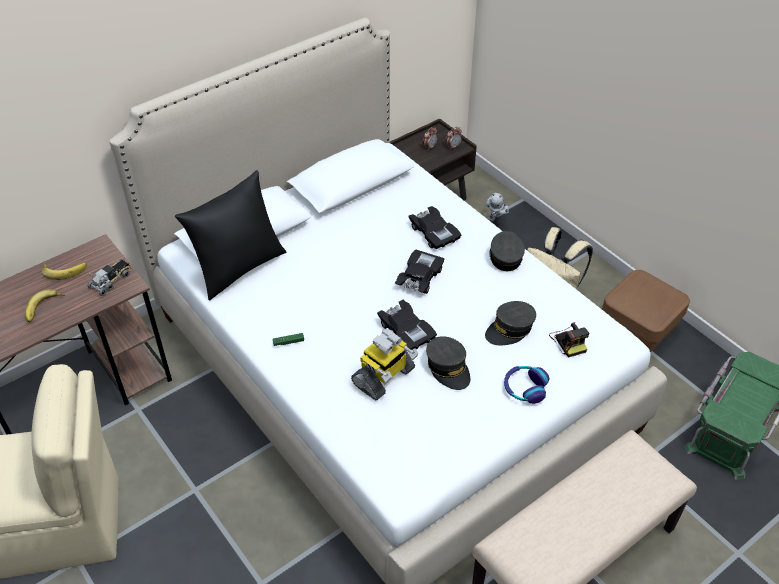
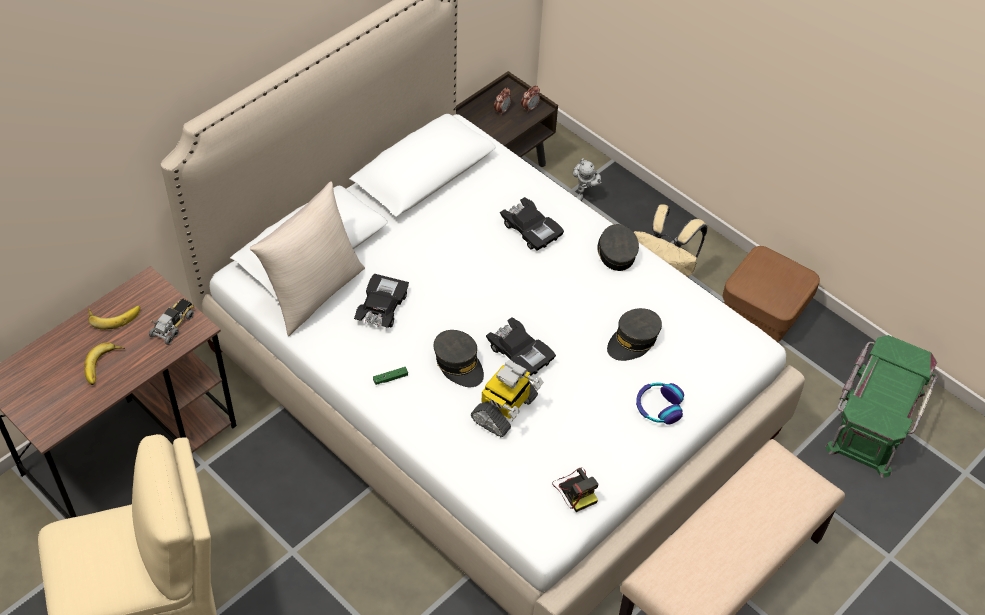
camera: 10 degrees left, 5 degrees up
black pillow [175,170,286,300] -> beige pillow [250,181,365,336]
black toy car [395,250,445,294] -> black toy car moved to [354,274,409,328]
grey cap [426,336,470,390] -> grey cap moved to [434,330,484,387]
camera [549,322,589,358] -> camera moved to [552,467,598,512]

